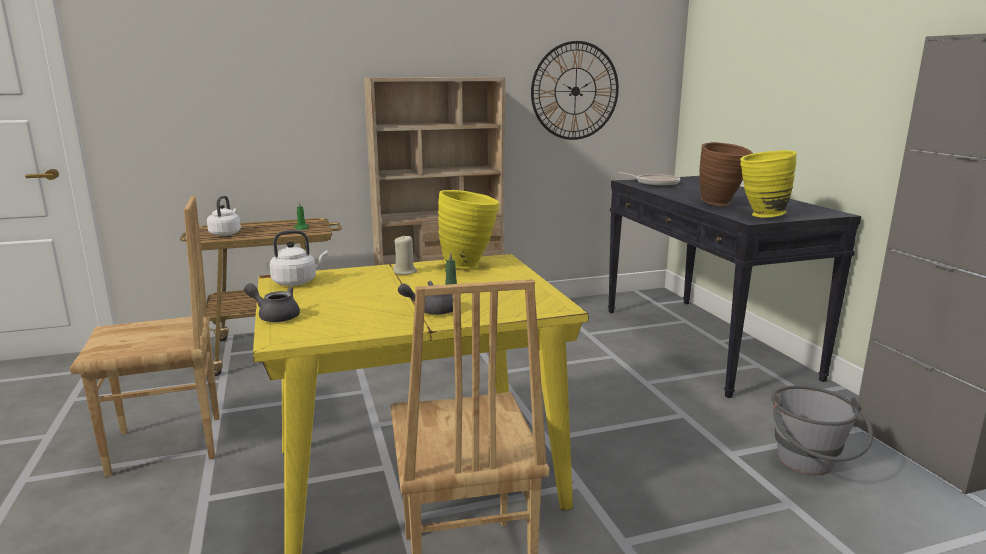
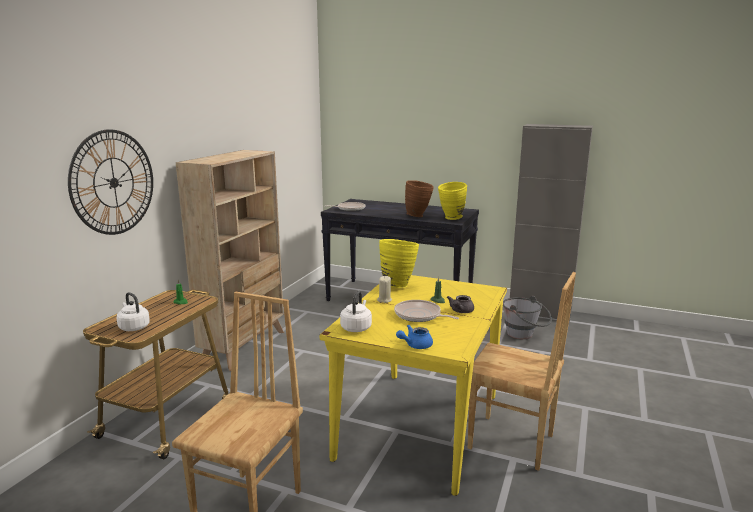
camera: 50 degrees left, 0 degrees up
grey teapot [244,283,300,322] -> blue teapot [396,325,433,349]
wall clock [531,41,619,140] -> wall clock moved to [68,129,153,235]
none -> frying pan [394,300,459,322]

